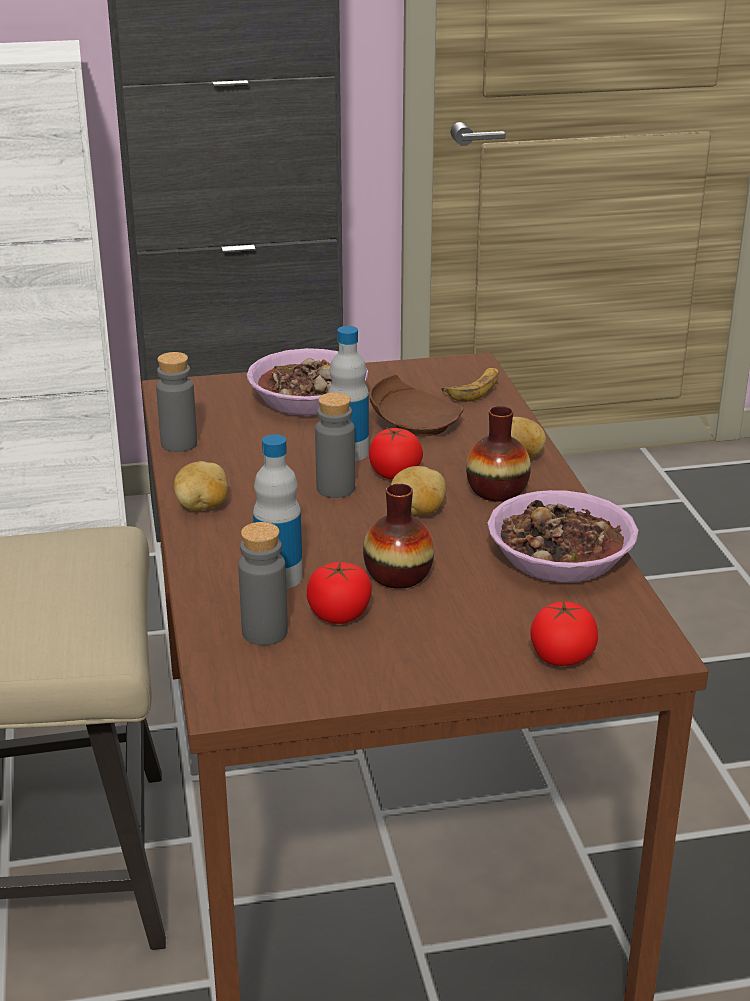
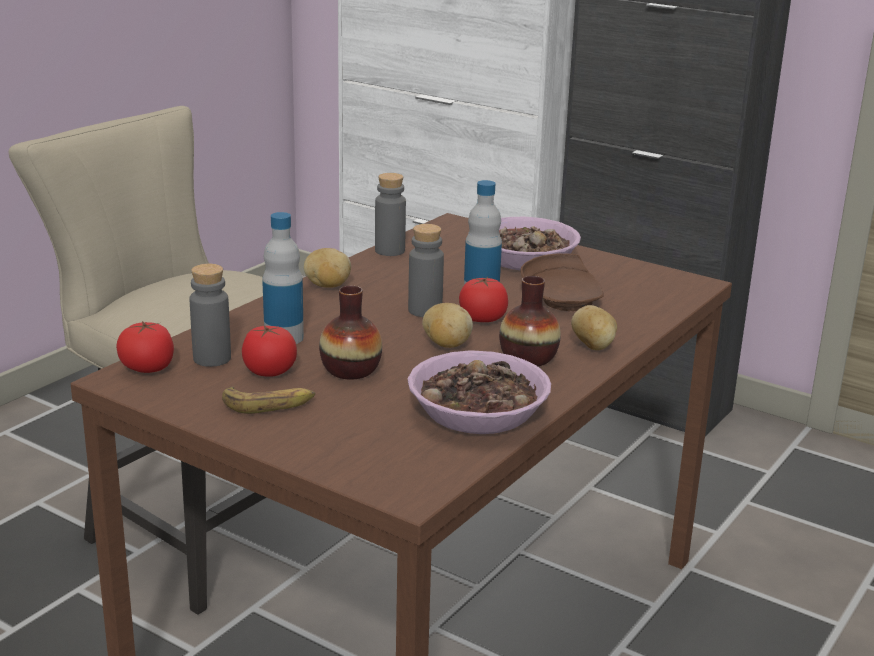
camera: 45 degrees right, 5 degrees down
banana [441,368,499,402] -> banana moved to [222,386,315,414]
tomato [530,599,598,666] -> tomato moved to [116,321,174,373]

